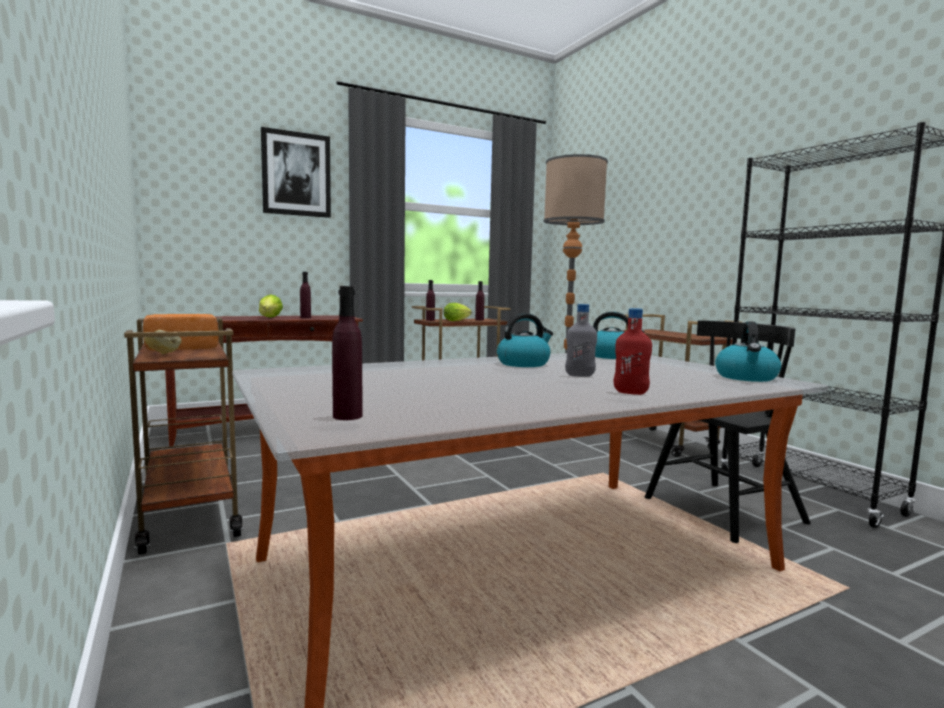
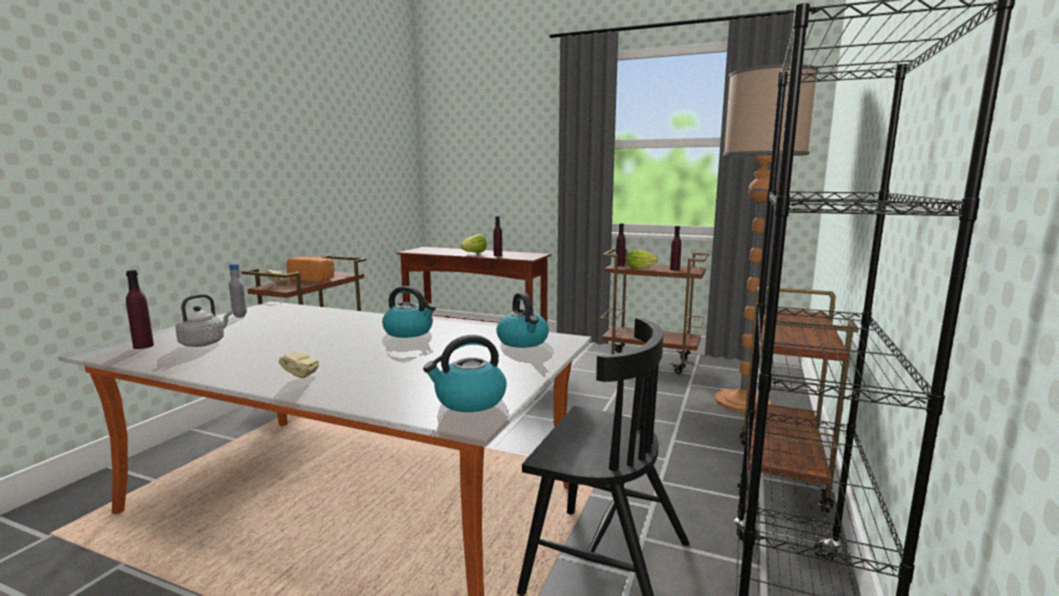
camera: 50 degrees right, 5 degrees up
picture [261,127,331,218] -> none
grey bottle [565,304,597,377] -> grey bottle moved to [229,264,247,318]
red bottle [614,308,652,395] -> bread [279,352,319,378]
none -> grey kettle [175,294,232,347]

